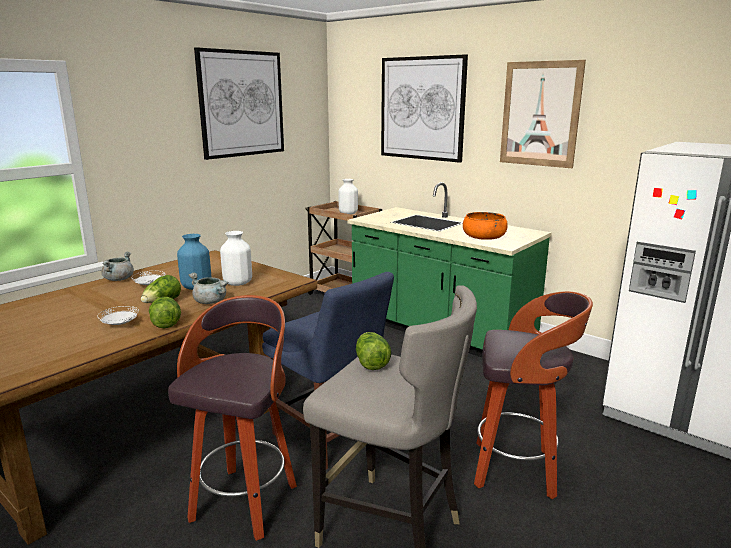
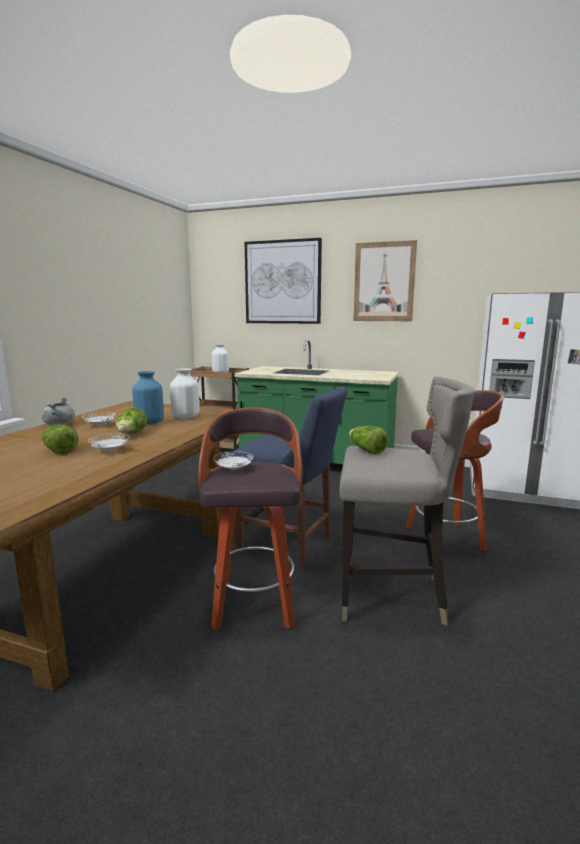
camera: 20 degrees left, 5 degrees down
lettuce [149,297,181,328] -> lettuce moved to [42,424,79,454]
grey cooking pot [189,273,228,304] -> none
picture [194,47,284,160] -> none
orange bowl [463,212,508,240] -> none
none -> white plate [214,451,253,470]

